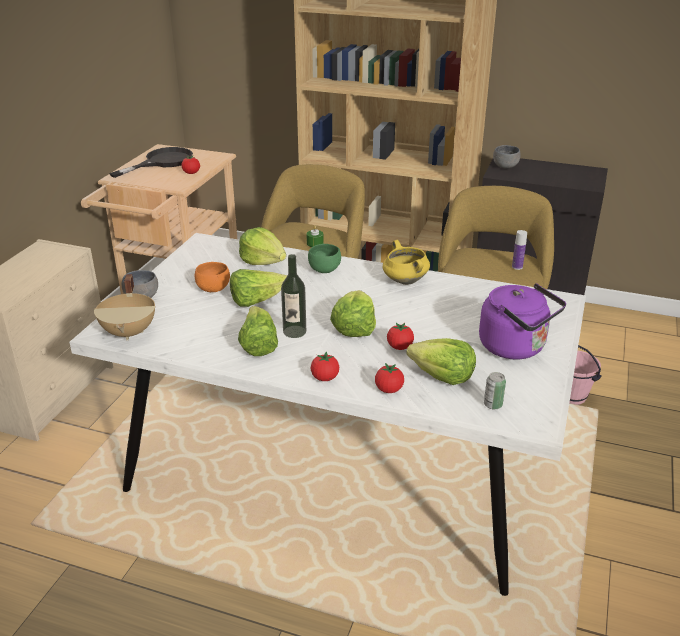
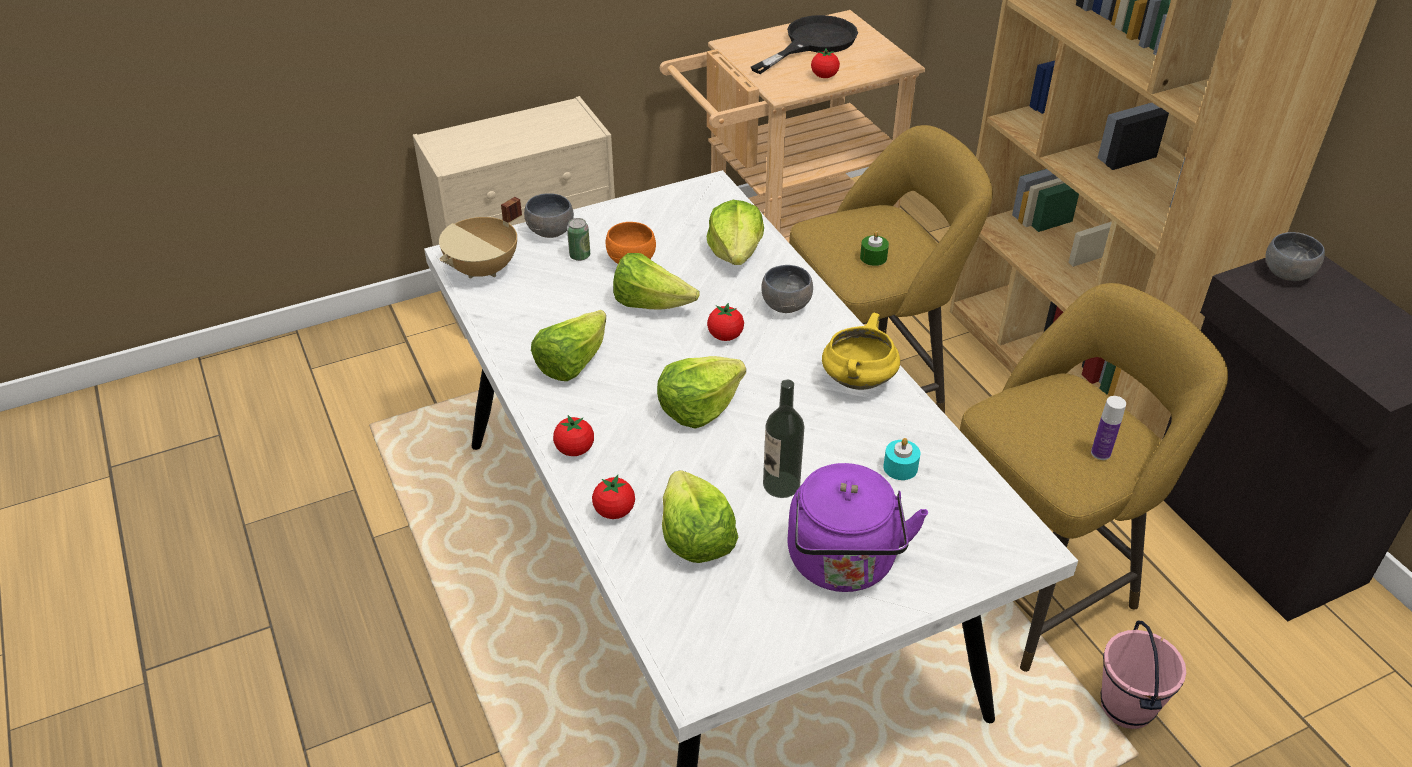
camera: 45 degrees right, 10 degrees up
black frying pan [109,147,193,178] -> black frying pan turned 45 degrees counterclockwise [751,15,858,74]
bottle [281,254,306,338] -> bottle moved to [763,380,804,498]
green bowl [308,244,341,273] -> grey bowl [761,265,813,313]
tomato [387,323,414,350] -> tomato moved to [707,303,744,341]
can [484,372,506,409] -> can moved to [567,218,590,261]
none -> turquoise candle [883,438,920,480]

